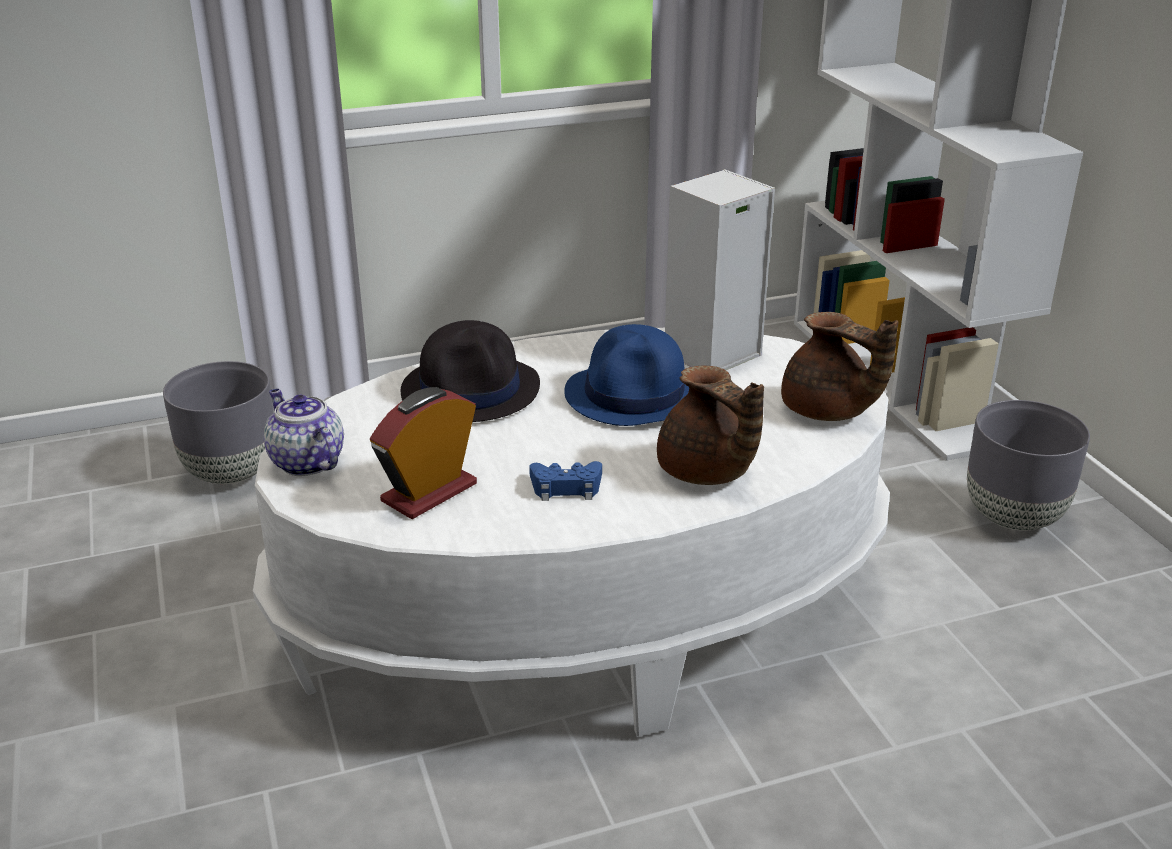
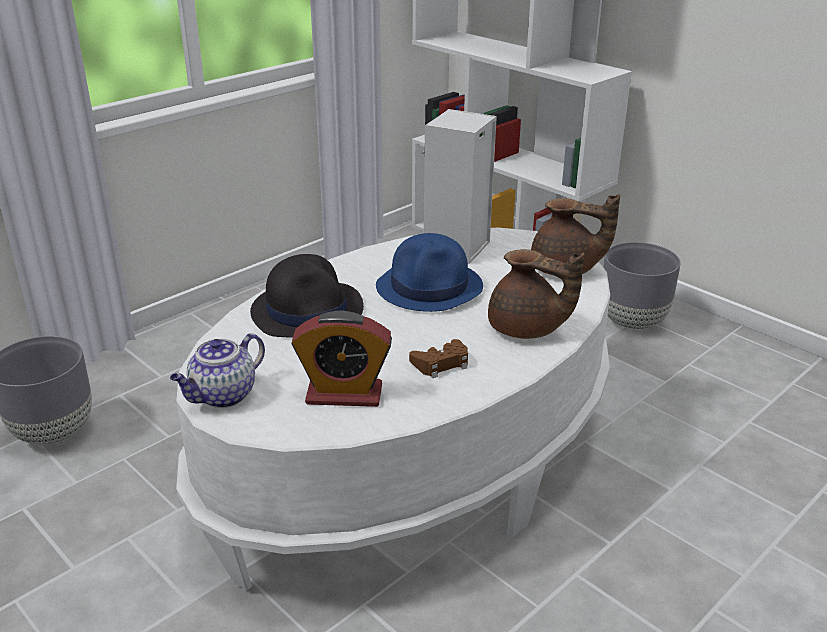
camera: 25 degrees left, 0 degrees up
teapot [264,389,344,476] -> teapot turned 75 degrees counterclockwise [170,333,265,408]
alarm clock [370,387,477,519] -> alarm clock turned 105 degrees counterclockwise [291,310,392,407]
blue game controller [529,461,602,501] -> brown game controller [409,339,468,378]

